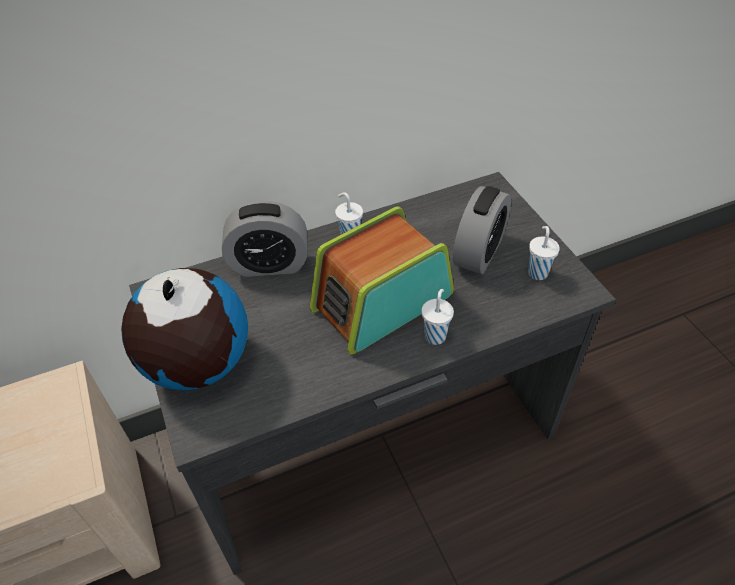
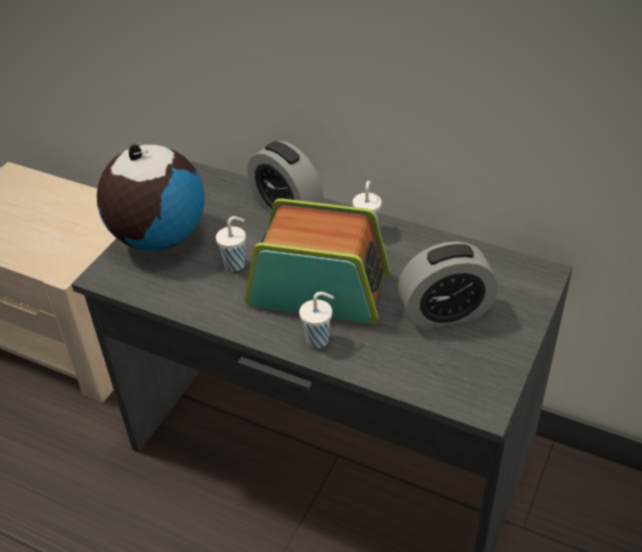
camera: 50 degrees right, 5 degrees down
white cup [528,226,560,280] -> white cup moved to [216,216,246,272]

